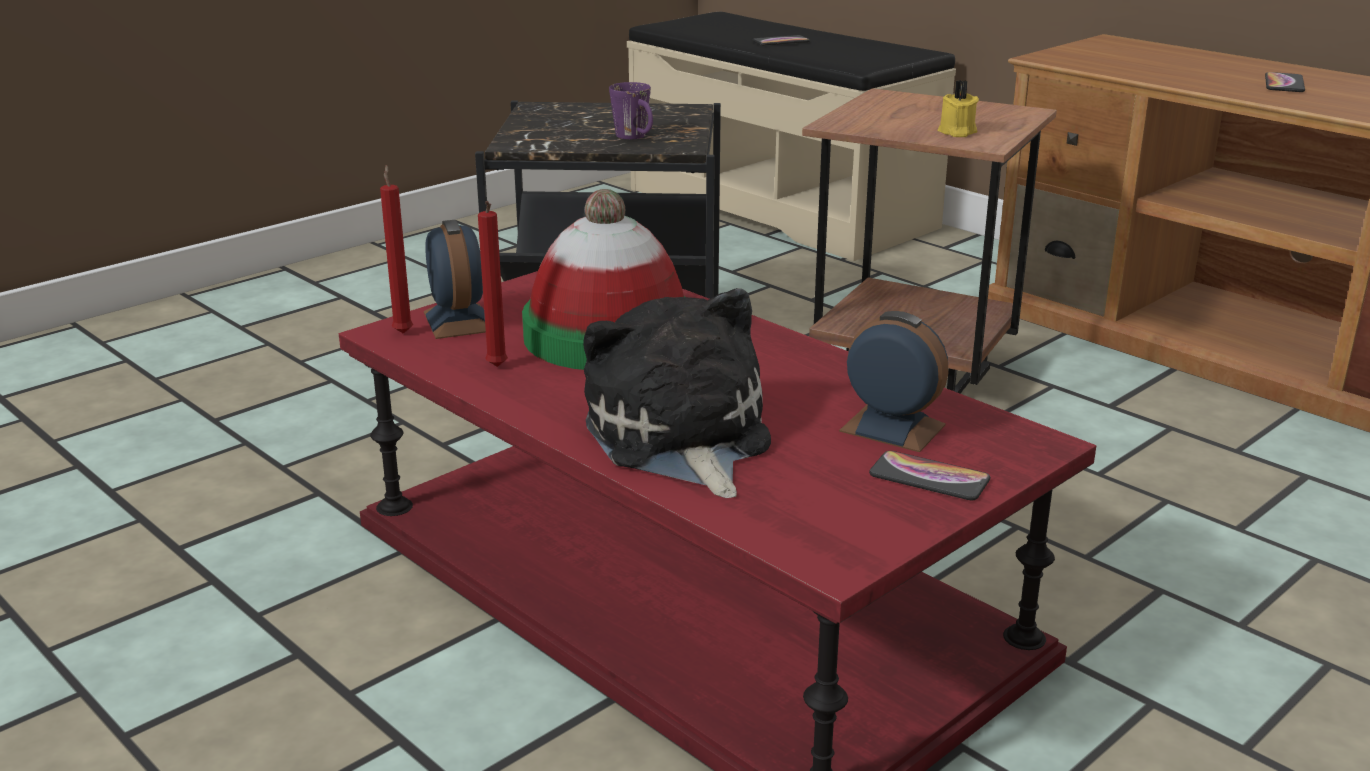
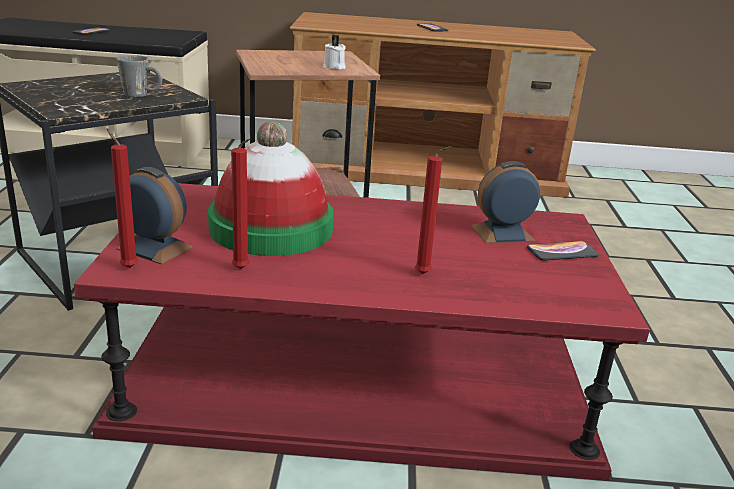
camera: 45 degrees left, 0 degrees up
plush toy [583,288,771,498] -> red candle [415,146,452,274]
purple mug [609,82,653,139] -> grey mug [117,55,162,97]
yellow candle [937,80,979,137] -> white candle [323,35,346,70]

